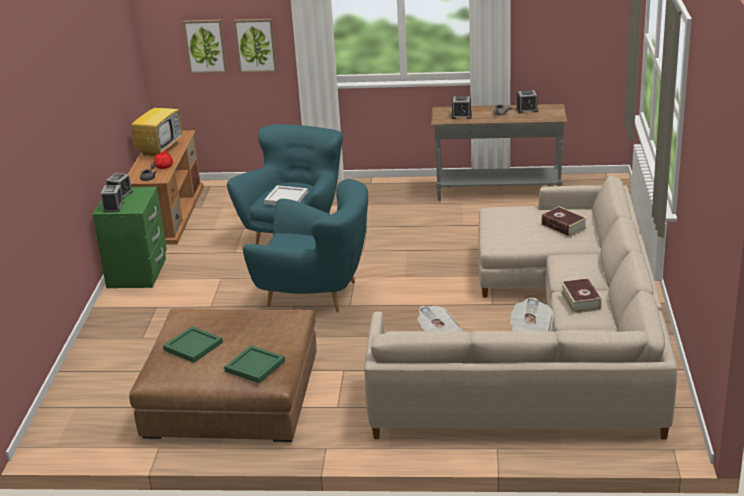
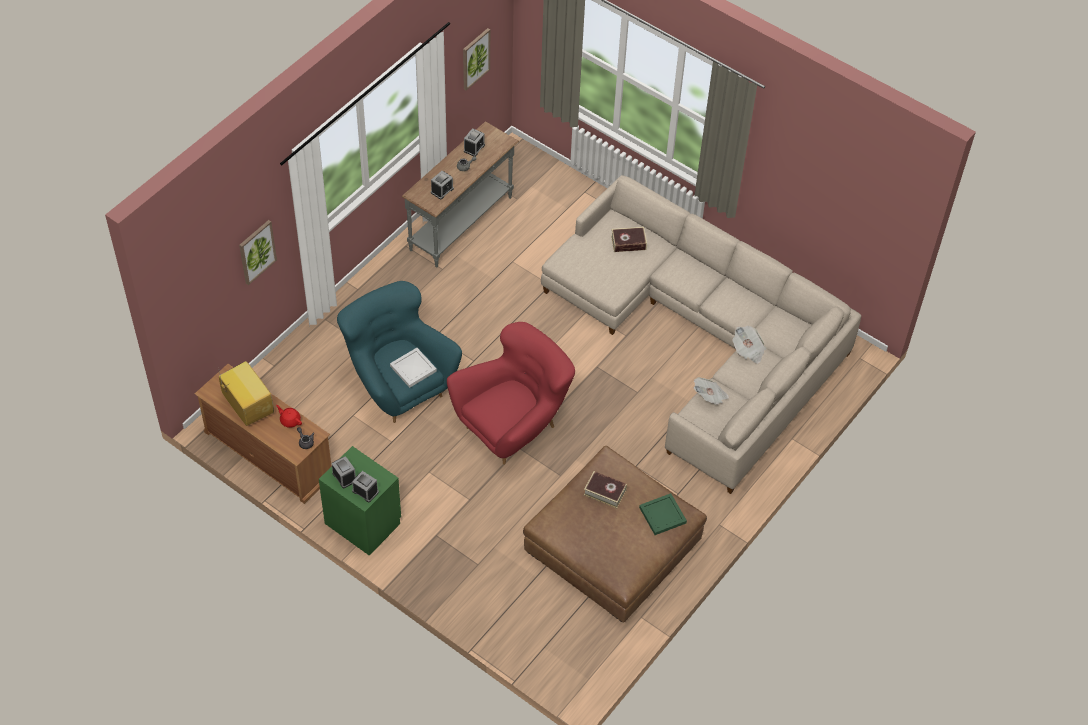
camera: 60 degrees left, 25 degrees up
green tray [163,326,223,363] -> none
picture [183,20,227,74] -> picture moved to [463,28,490,91]
turquoise armchair [243,179,368,312] -> red armchair [447,322,575,465]
book [561,278,602,314] -> book moved to [584,471,627,509]

